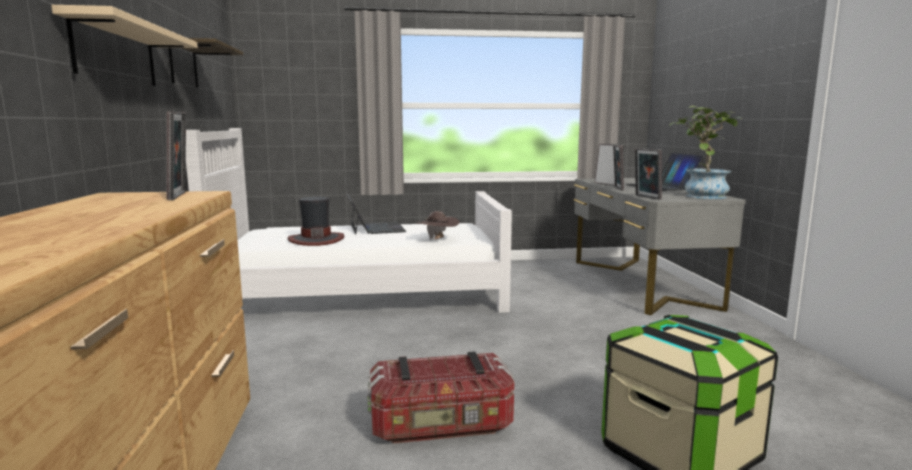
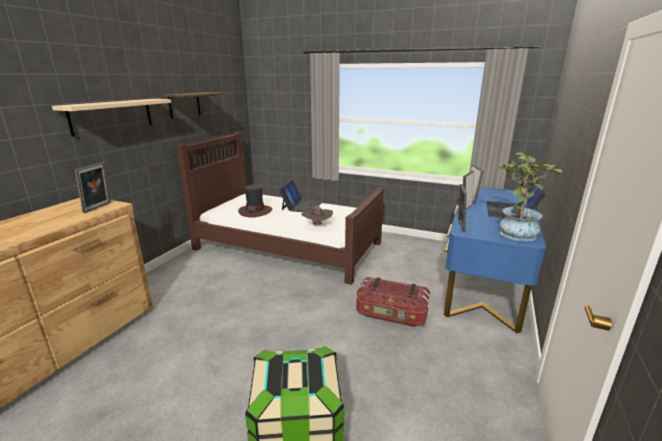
camera: 30 degrees right, 10 degrees up
white bed [186,128,512,313] -> brown bed [176,132,384,285]
storage box [368,351,514,444] -> storage box moved to [356,277,431,327]
grey desk [574,178,746,315] -> blue desk [444,187,546,333]

